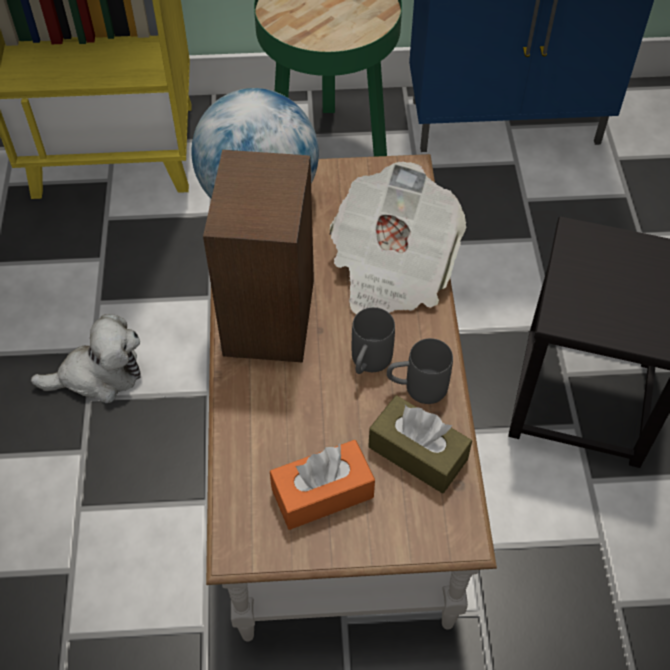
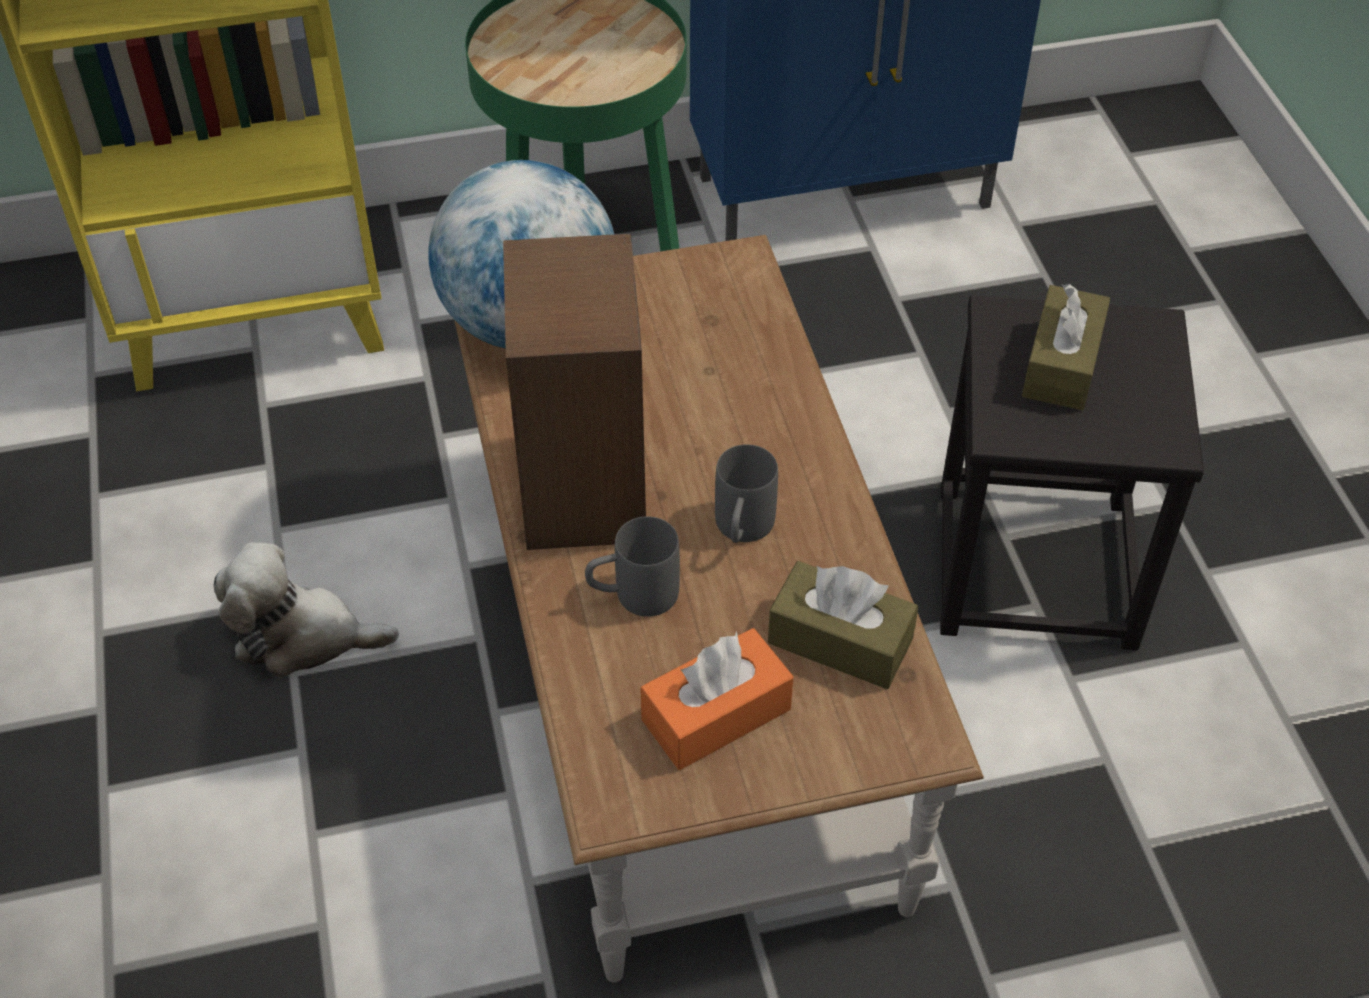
camera: 10 degrees left, 5 degrees down
plush toy [31,314,141,403] -> plush toy turned 150 degrees counterclockwise [214,542,399,677]
newspaper [329,162,466,315] -> none
grey mug [387,338,453,404] -> grey mug moved to [585,516,680,617]
none -> brown tissue box [1022,284,1110,410]

